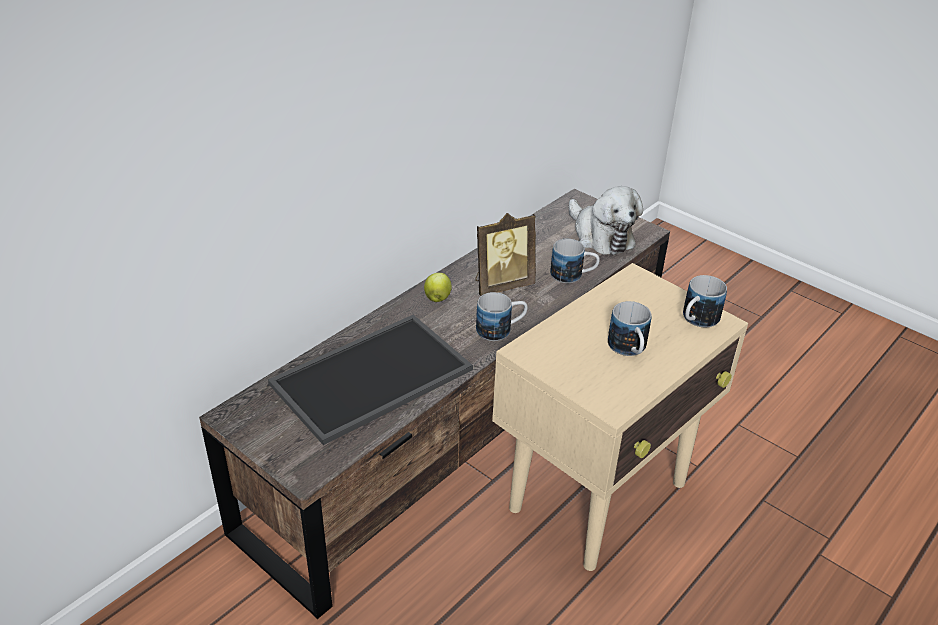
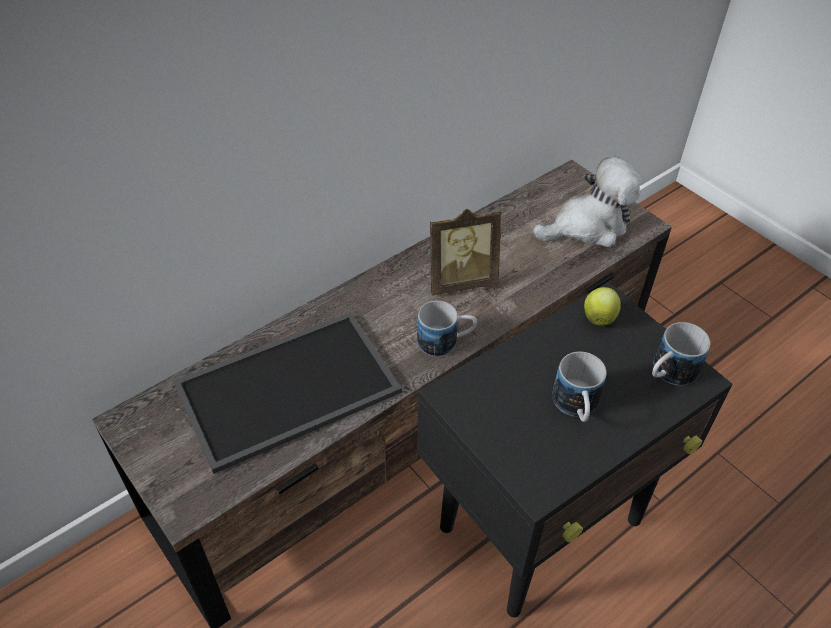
camera: 10 degrees right, 10 degrees up
apple [424,273,452,302] -> apple moved to [584,287,621,326]
beige side table [492,263,748,571] -> black side table [417,282,732,617]
mug [550,239,600,283] -> none
plush toy [569,186,643,255] -> plush toy turned 90 degrees counterclockwise [533,155,642,247]

